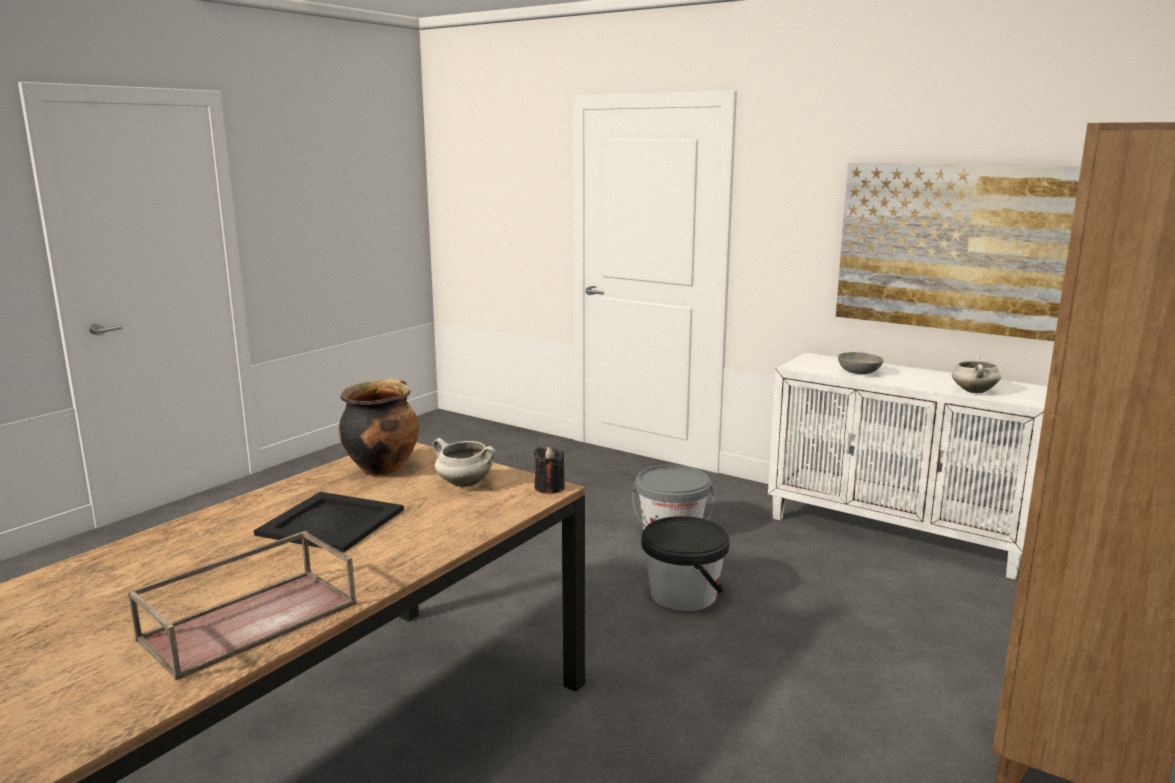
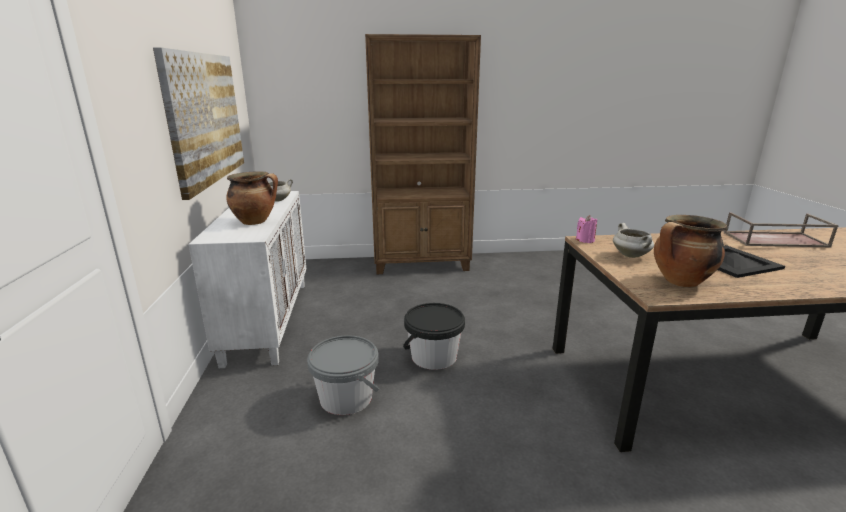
camera: 130 degrees left, 5 degrees up
black candle [534,447,565,494] -> pink candle [576,215,597,243]
grey bowl [838,352,884,374] -> cooking pot [226,171,278,225]

